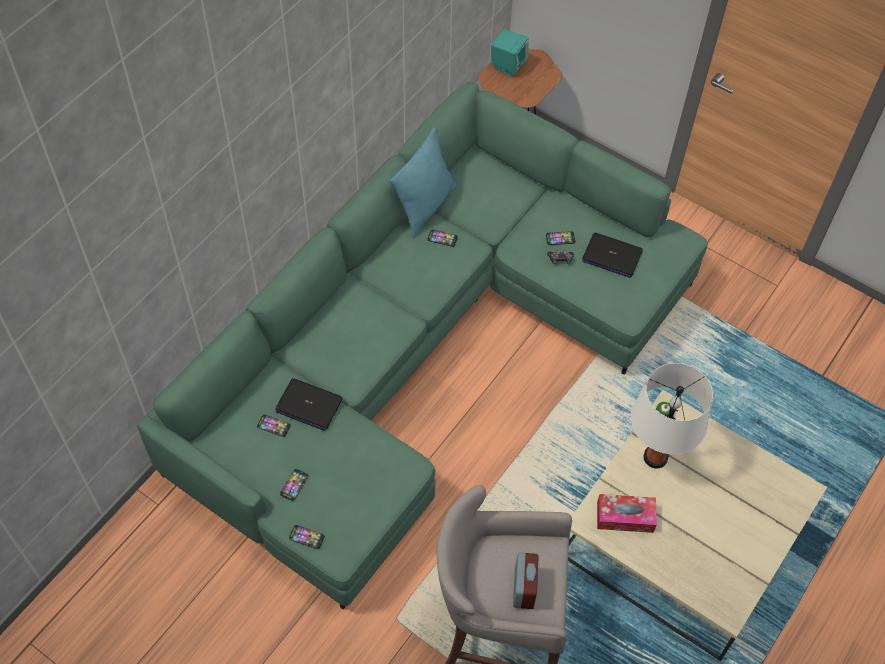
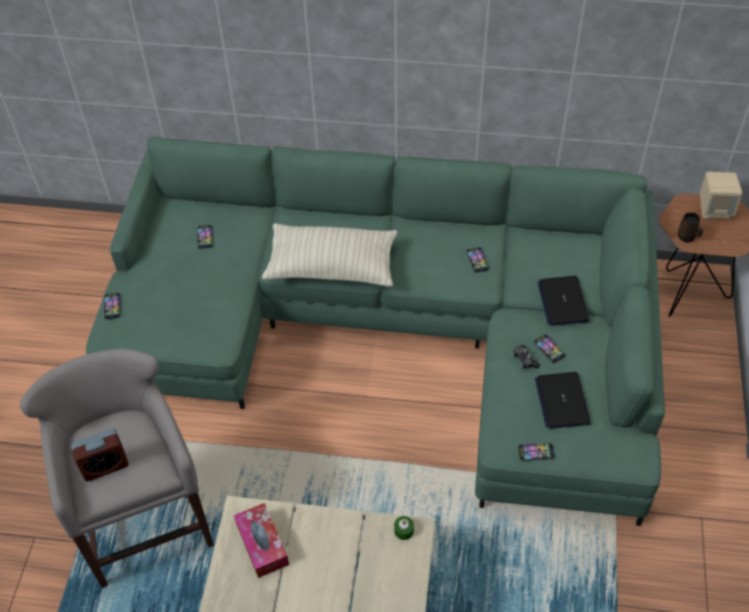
camera: 65 degrees right, 5 degrees down
laptop [275,378,343,431] -> laptop moved to [538,276,590,326]
phone [280,469,308,501] -> phone moved to [518,443,555,461]
turquoise pillow [390,128,456,238] -> none
turquoise speaker [491,29,529,77] -> beige speaker [700,172,742,219]
white table lamp [631,363,713,468] -> none
none -> beige pillow [262,223,398,287]
none -> brown mug [678,213,703,243]

